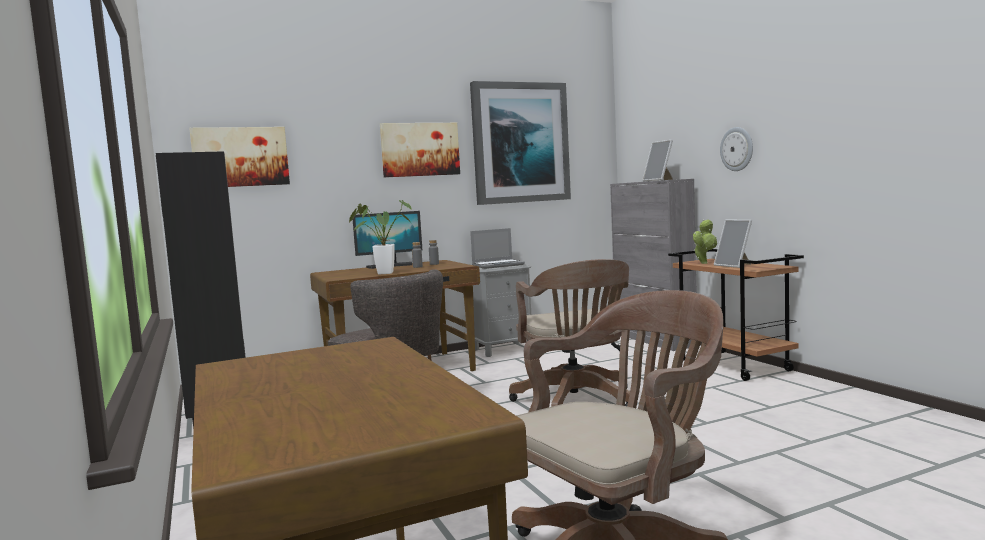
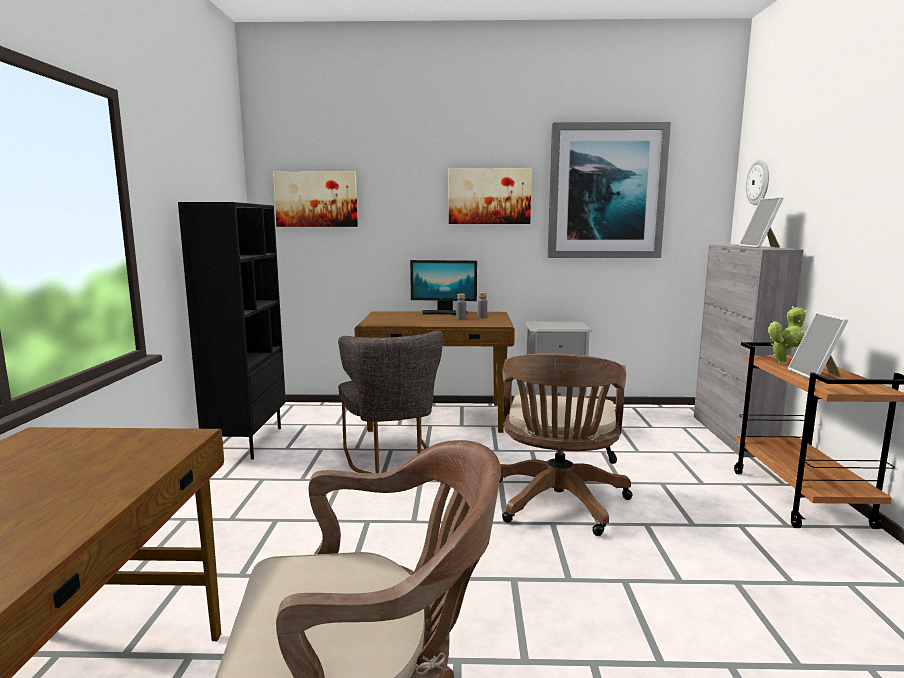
camera: 25 degrees right, 5 degrees up
potted plant [349,200,412,274] -> none
laptop [470,228,525,269] -> none
wall clock [720,127,753,171] -> wall clock moved to [746,160,769,205]

